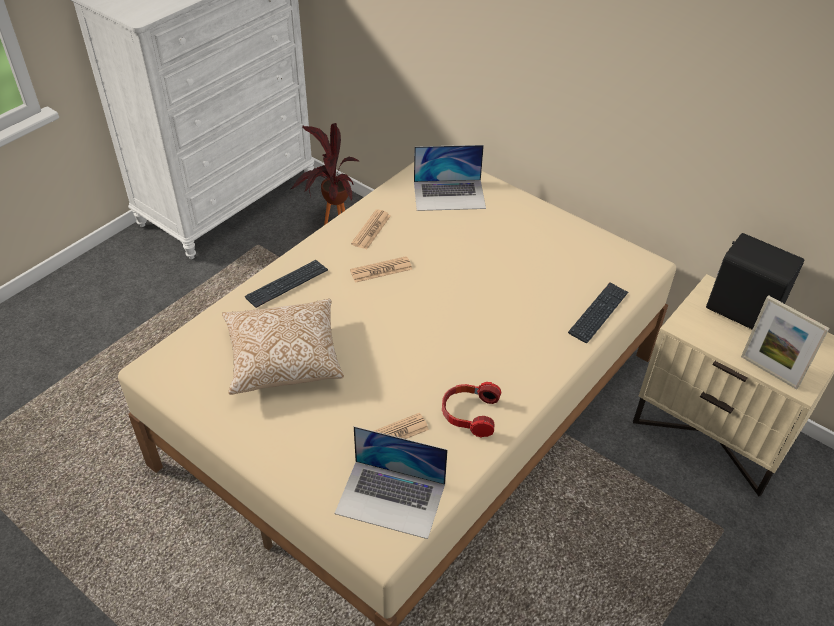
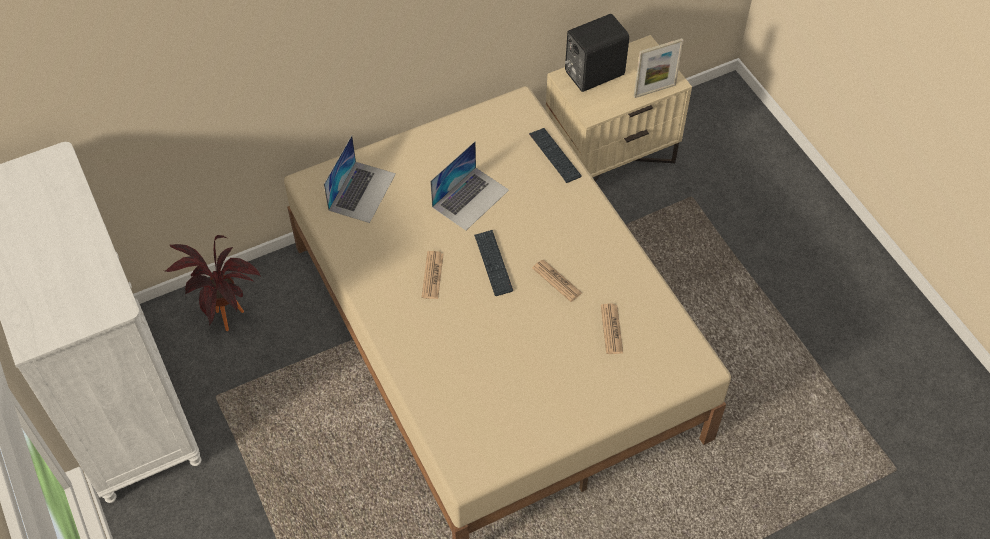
camera: 65 degrees left, 10 degrees up
pillow [222,299,344,395] -> none
keyboard [245,260,328,308] -> keyboard moved to [474,230,513,296]
laptop [334,426,448,539] -> laptop moved to [430,141,509,230]
newspaper [351,209,391,249] -> newspaper moved to [532,260,582,302]
headphones [442,382,501,438] -> none

